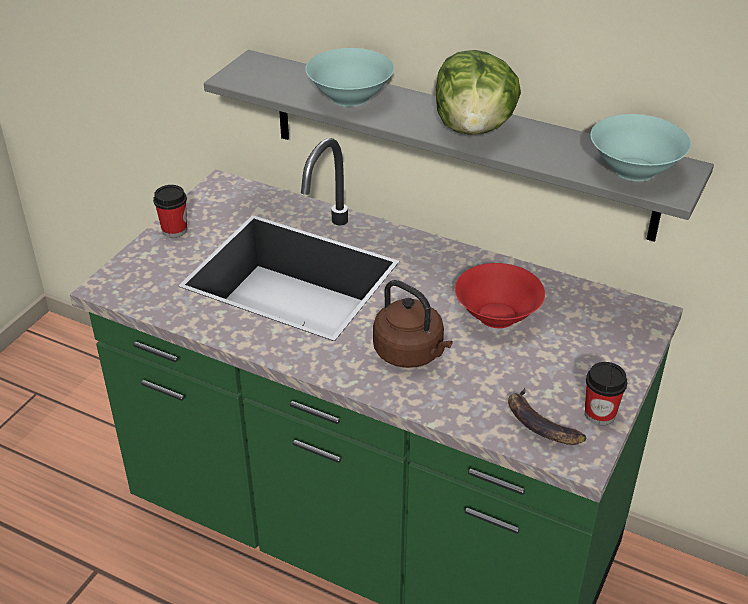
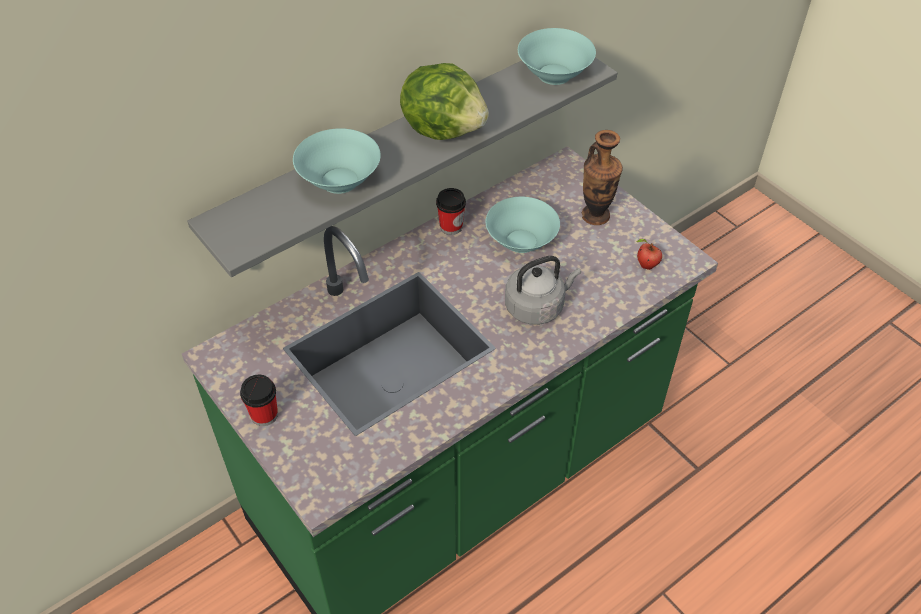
camera: 65 degrees left, 10 degrees up
brown kettle [373,280,453,368] -> grey kettle [505,256,581,325]
red bowl [455,263,545,328] -> turquoise bowl [486,197,560,253]
banana [508,388,586,445] -> apple [636,239,662,270]
cup [585,362,627,425] -> cup moved to [436,188,466,235]
none -> vase [582,130,623,225]

